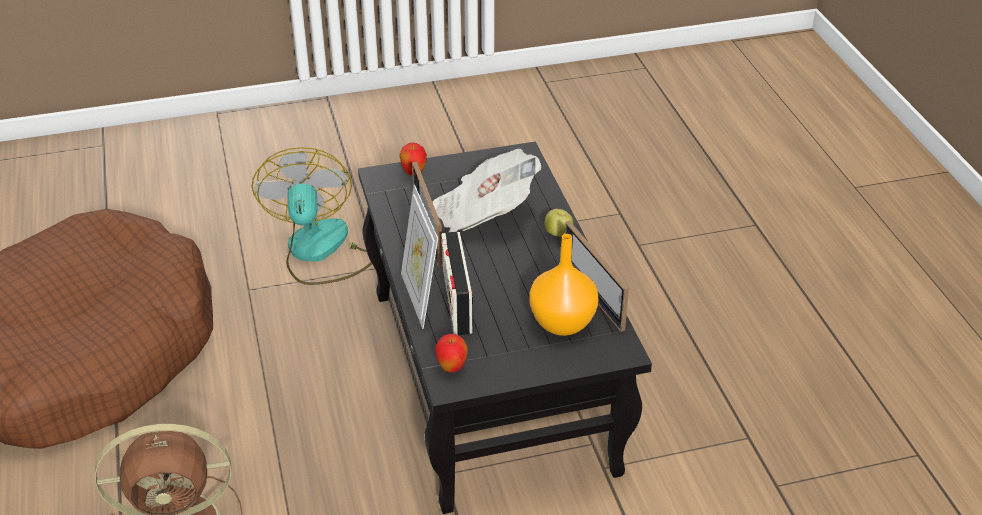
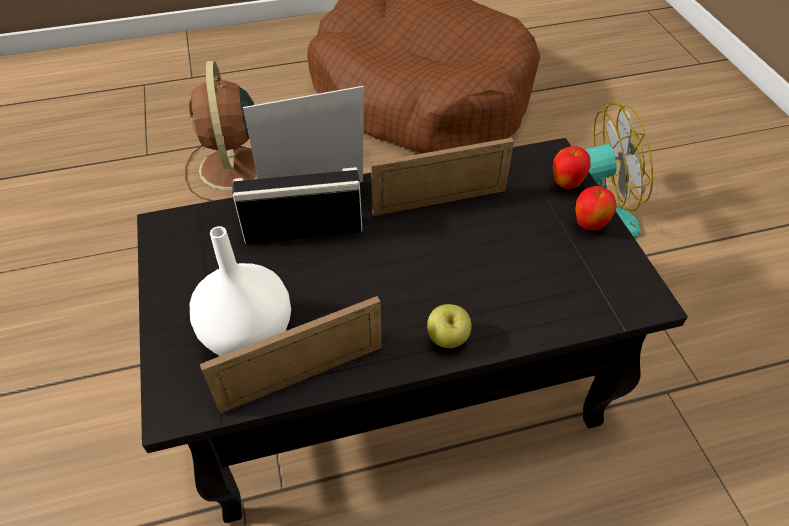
camera: 90 degrees right, 10 degrees up
newspaper [433,149,541,232] -> none
apple [435,334,468,372] -> apple moved to [575,186,617,231]
orange vase [530,234,598,336] -> white vase [190,226,291,356]

